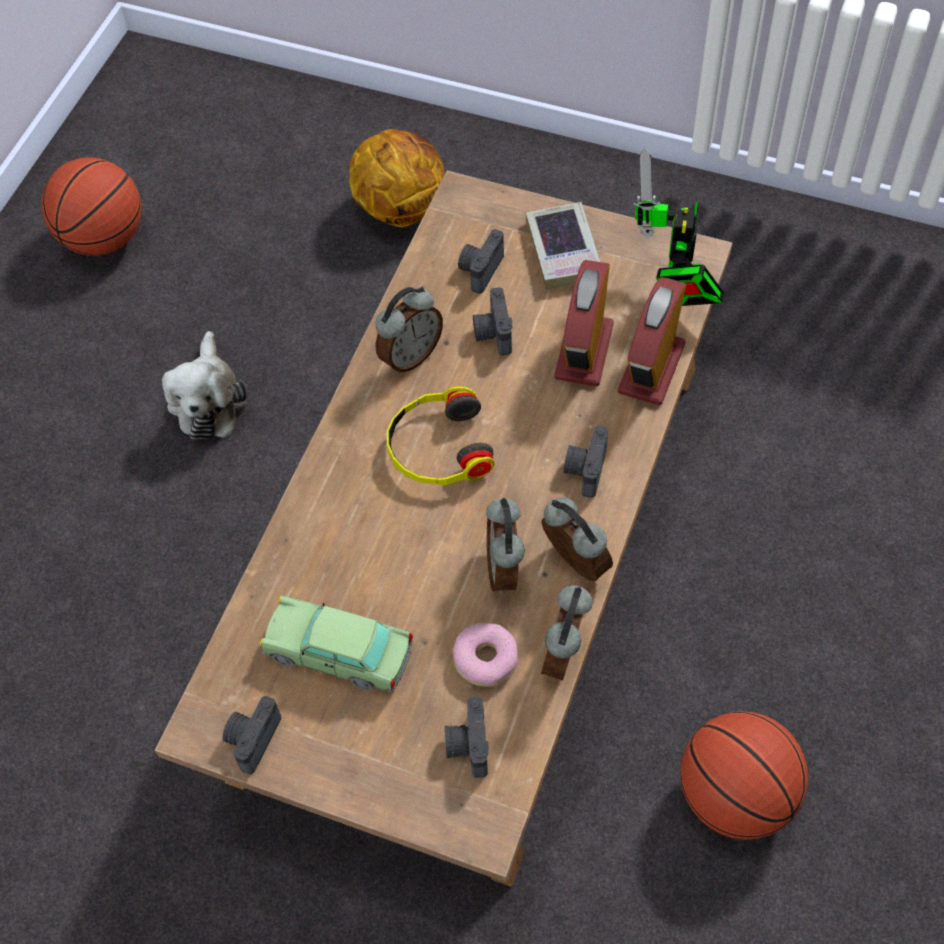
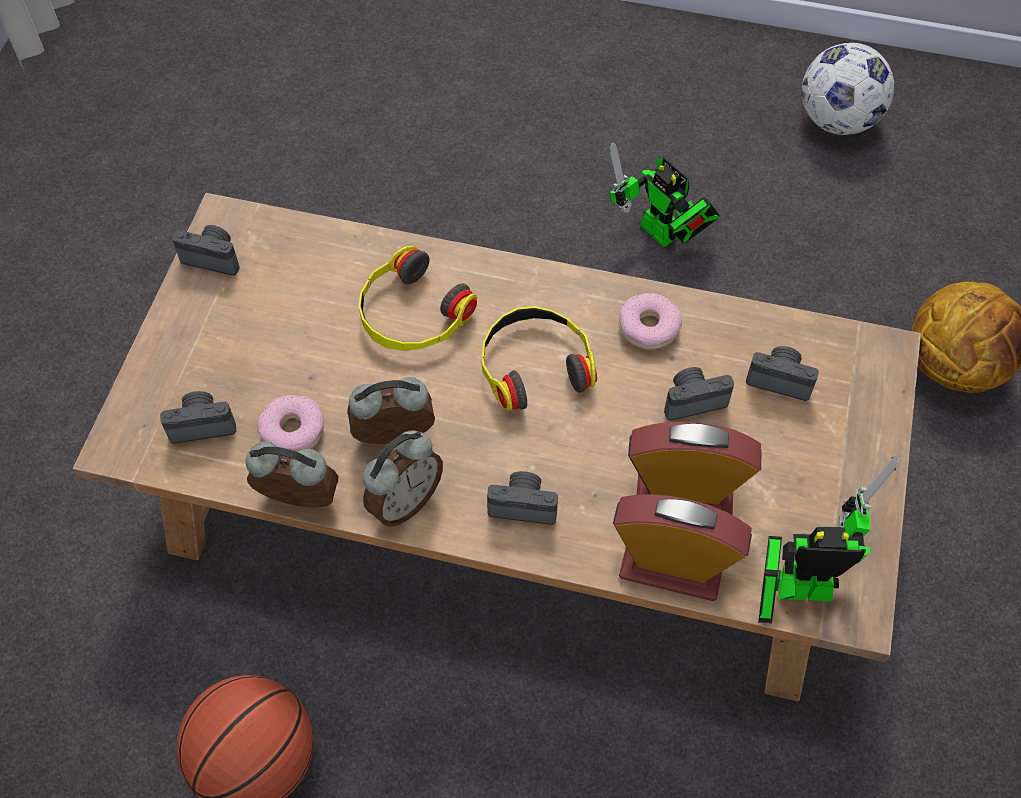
camera: 80 degrees right, 0 degrees up
basketball [41,157,141,256] -> football [801,43,894,135]
plush toy [162,331,247,440] -> toy robot [610,142,720,247]
toy car [260,596,413,692] -> none
alarm clock [375,287,443,374] -> donut [619,293,682,350]
book [526,202,600,290] -> none
none -> headphones [358,246,477,351]

